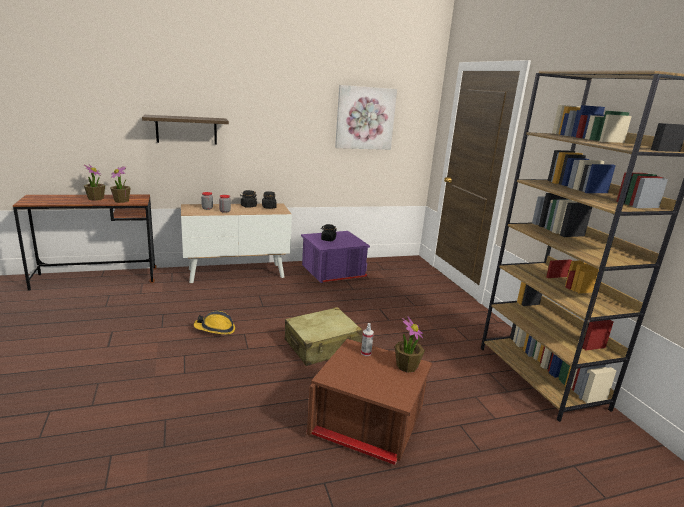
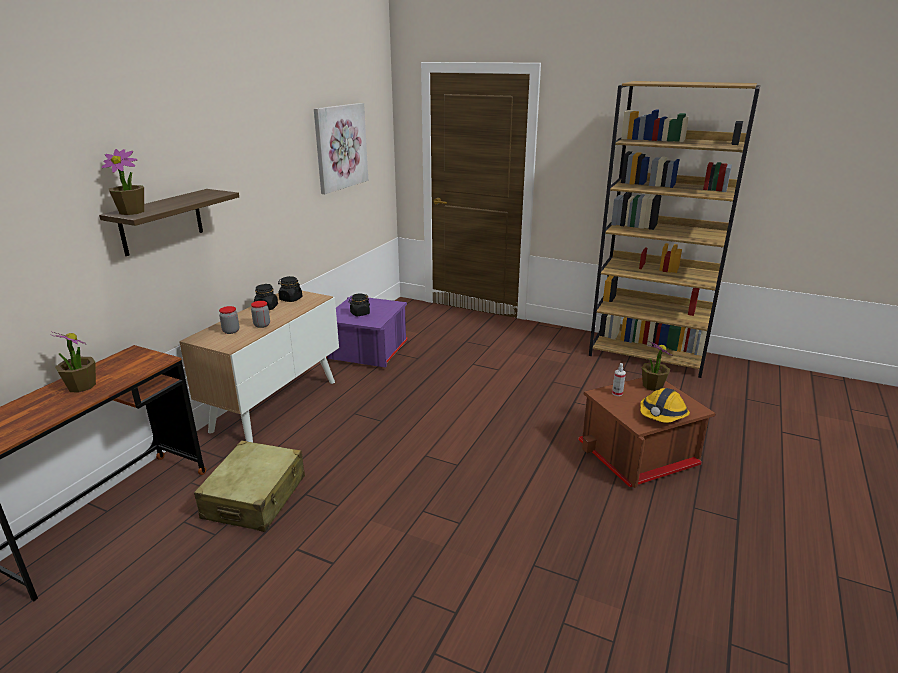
camera: 45 degrees left, 5 degrees up
potted plant [110,166,131,203] -> potted plant moved to [102,149,144,215]
hard hat [194,311,235,335] -> hard hat moved to [640,388,690,423]
beige suitcase [285,307,362,366] -> beige suitcase moved to [194,441,305,532]

